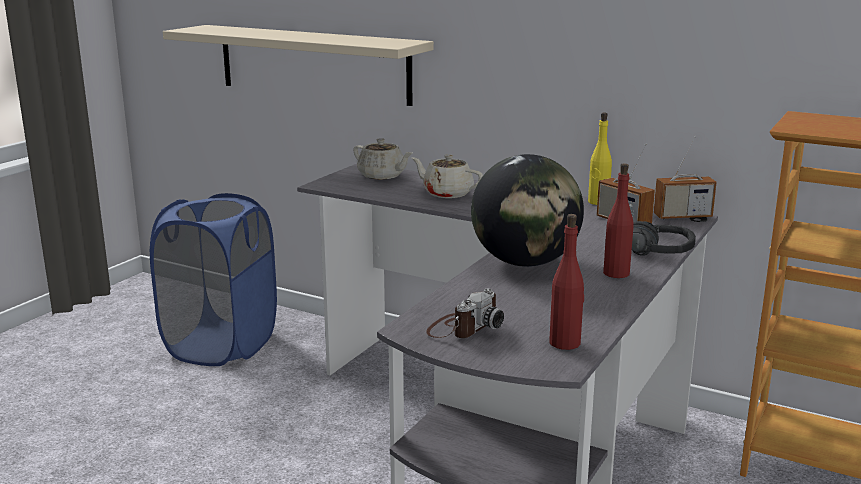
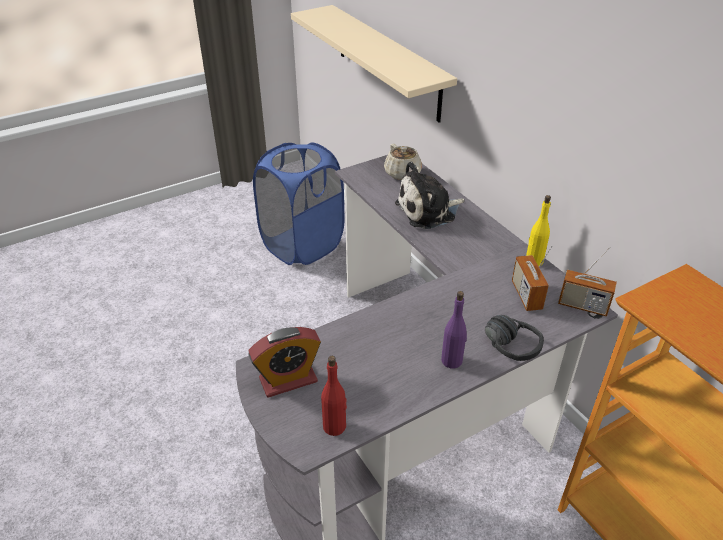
camera: 30 degrees right, 20 degrees up
beige teapot [412,154,483,198] -> plush toy [395,162,464,229]
camera [426,289,504,338] -> alarm clock [248,327,321,398]
globe [471,154,584,267] -> none
red bottle [603,163,634,278] -> purple bottle [441,291,467,368]

